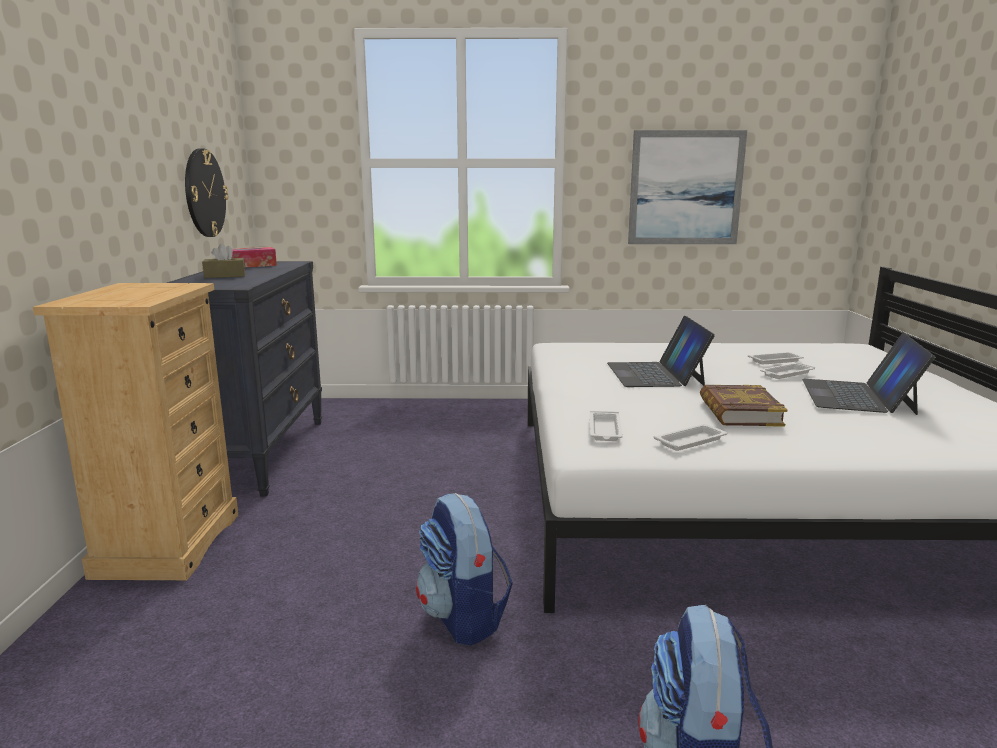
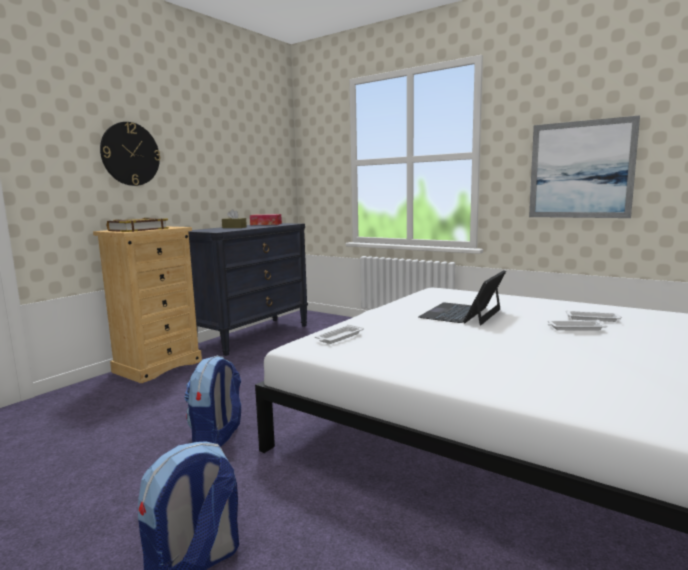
camera: 35 degrees right, 5 degrees down
wall clock [185,148,228,237] -> wall clock moved to [100,122,160,186]
white tray [654,424,727,451] -> none
book [700,385,787,427] -> book moved to [107,218,169,232]
laptop [802,333,935,415] -> none

